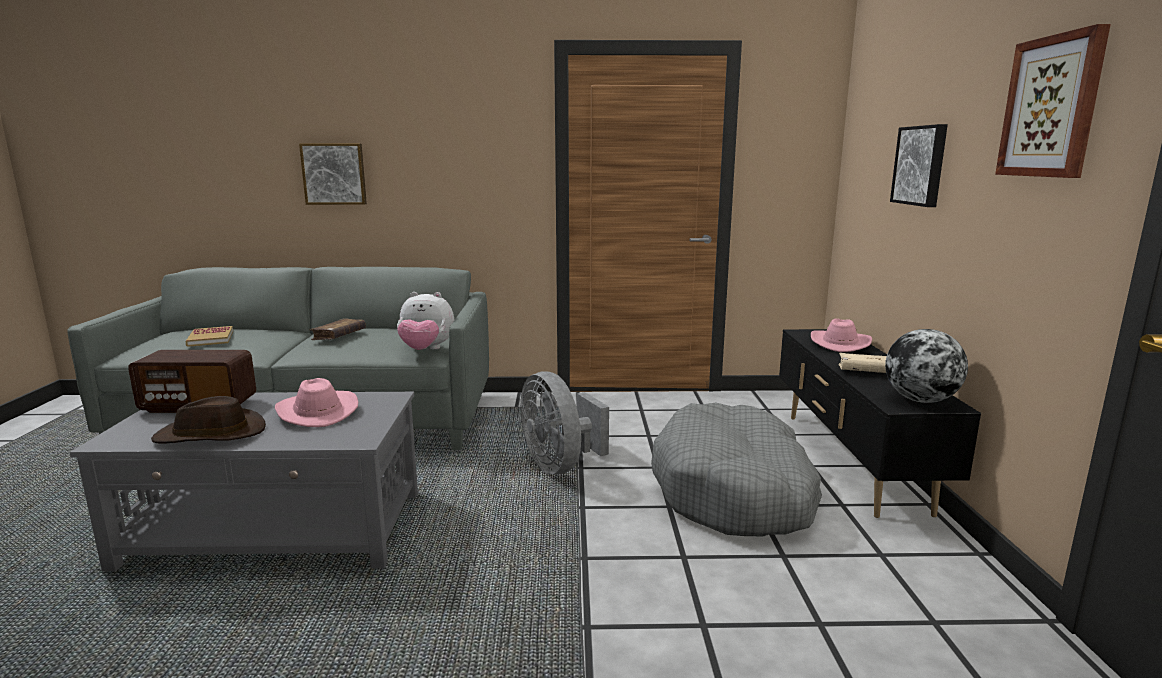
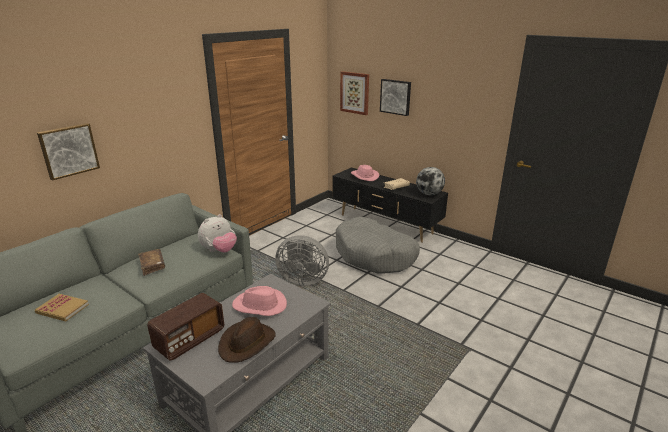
camera: 50 degrees left, 10 degrees up
picture [995,24,1111,178] -> picture moved to [340,71,369,115]

